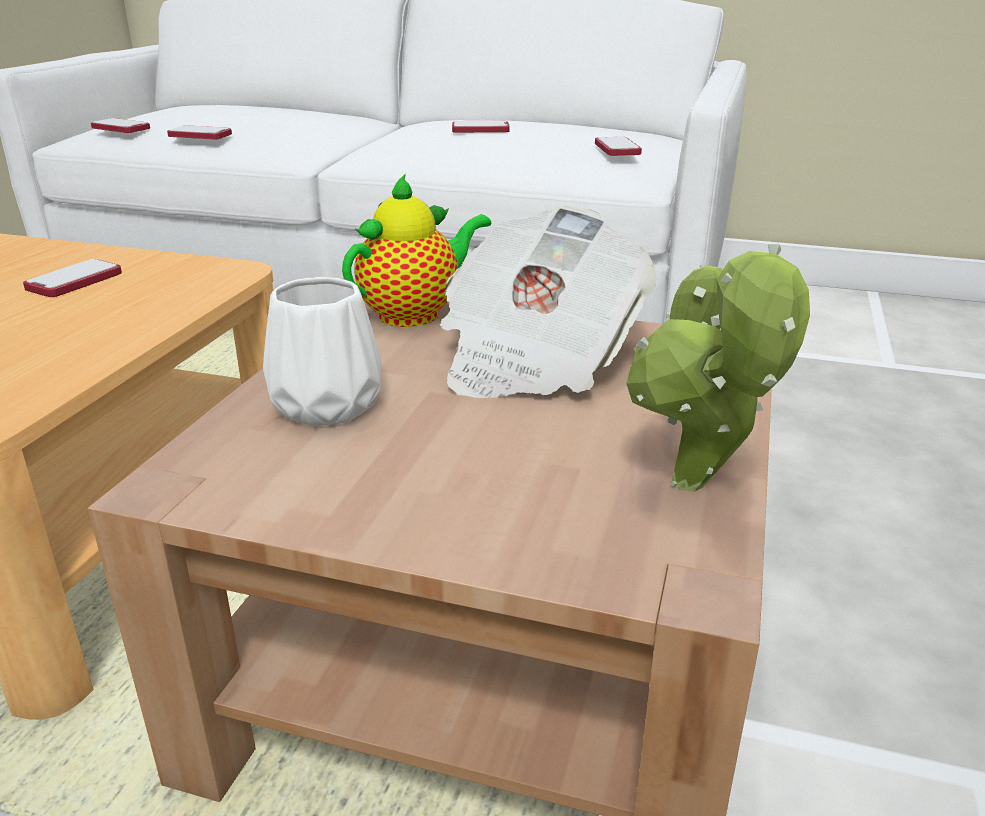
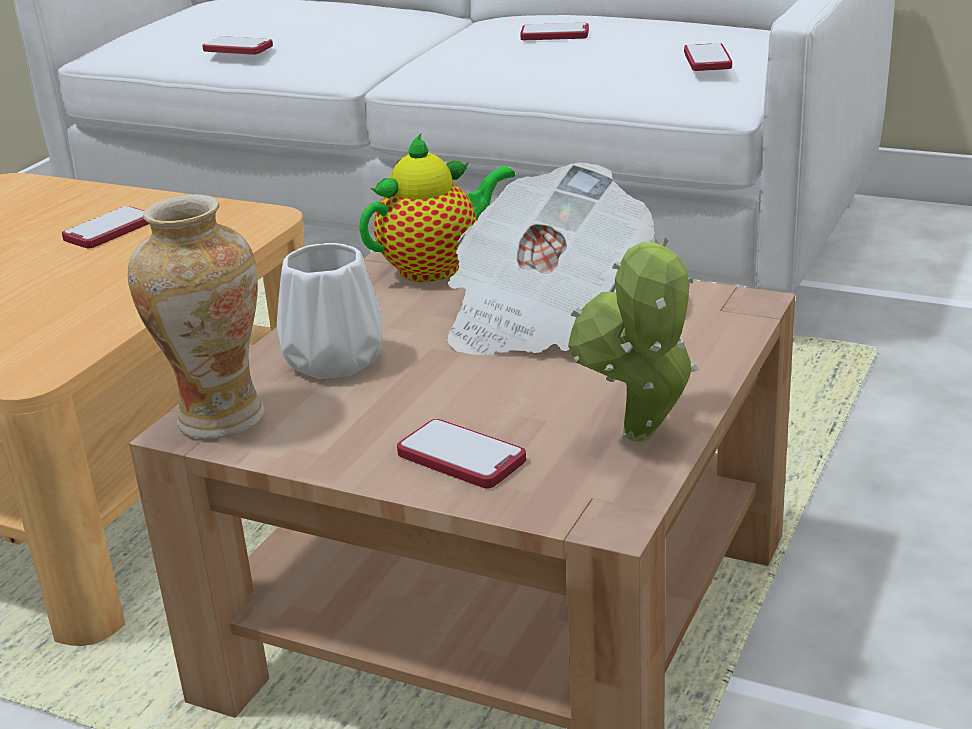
camera: 10 degrees right, 0 degrees up
phone [91,118,150,133] -> phone moved to [397,419,526,488]
none -> vase [128,194,264,439]

